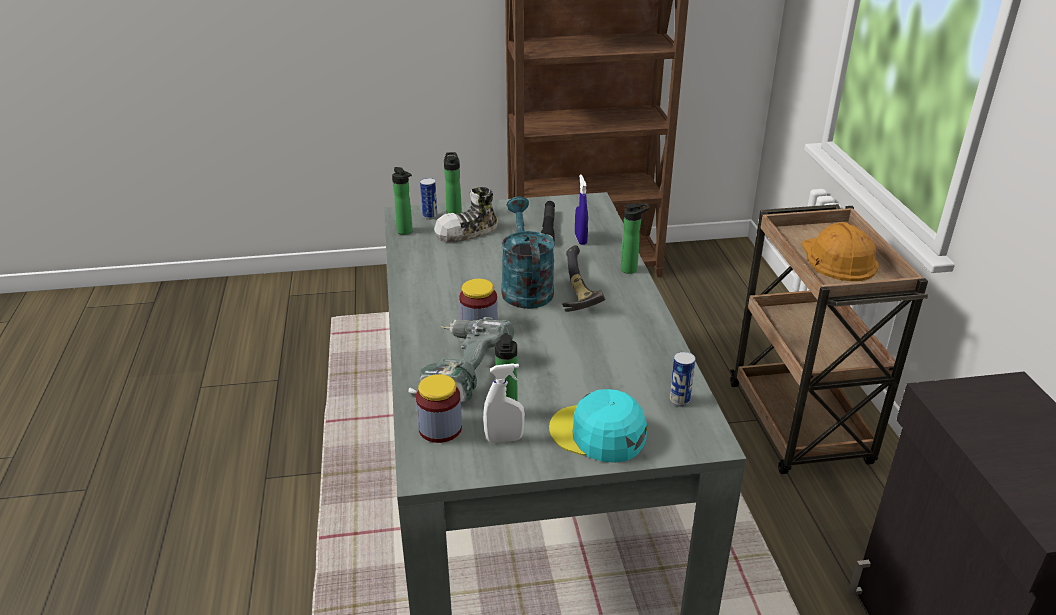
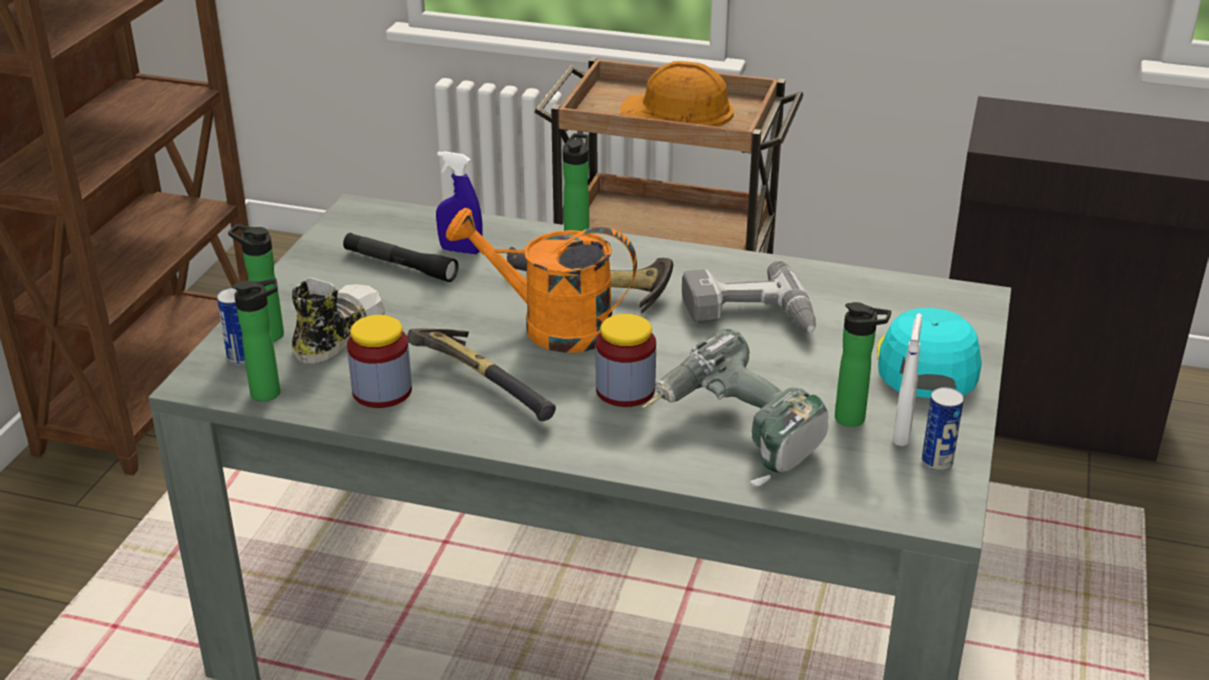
camera: 65 degrees left, 0 degrees up
jar [416,374,462,443] -> jar moved to [347,315,412,408]
shoe [434,187,497,243] -> shoe turned 150 degrees counterclockwise [292,277,385,364]
turquoise watering can [501,197,555,309] -> orange watering can [446,207,637,353]
turquoise cap [549,389,647,463] -> turquoise cap turned 135 degrees clockwise [877,308,982,398]
can [670,352,695,406] -> can moved to [922,387,964,472]
none -> hammer [407,328,556,421]
none -> power drill [682,261,816,333]

